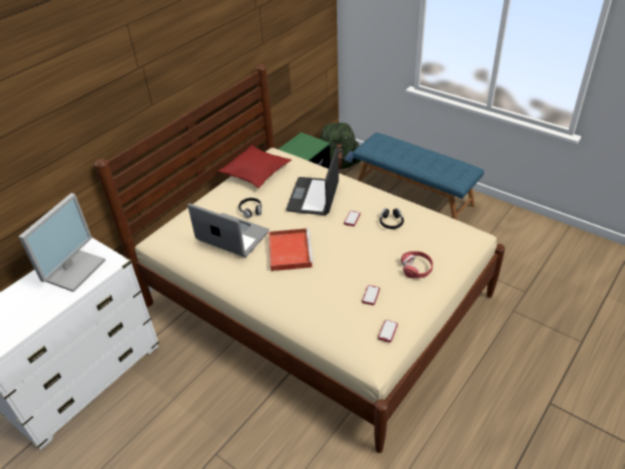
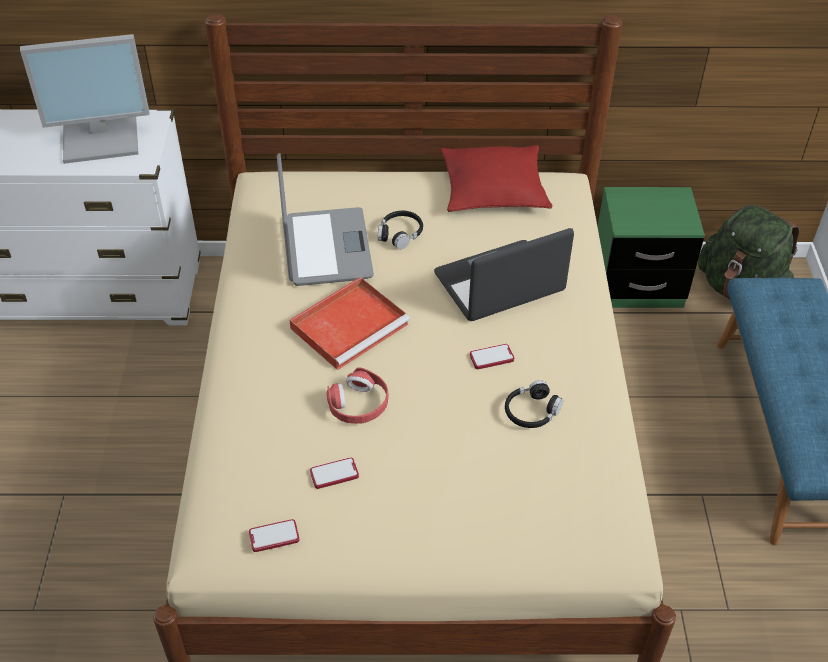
camera: 50 degrees right, 5 degrees up
red headphones [401,251,433,278] -> red headphones moved to [327,367,388,424]

